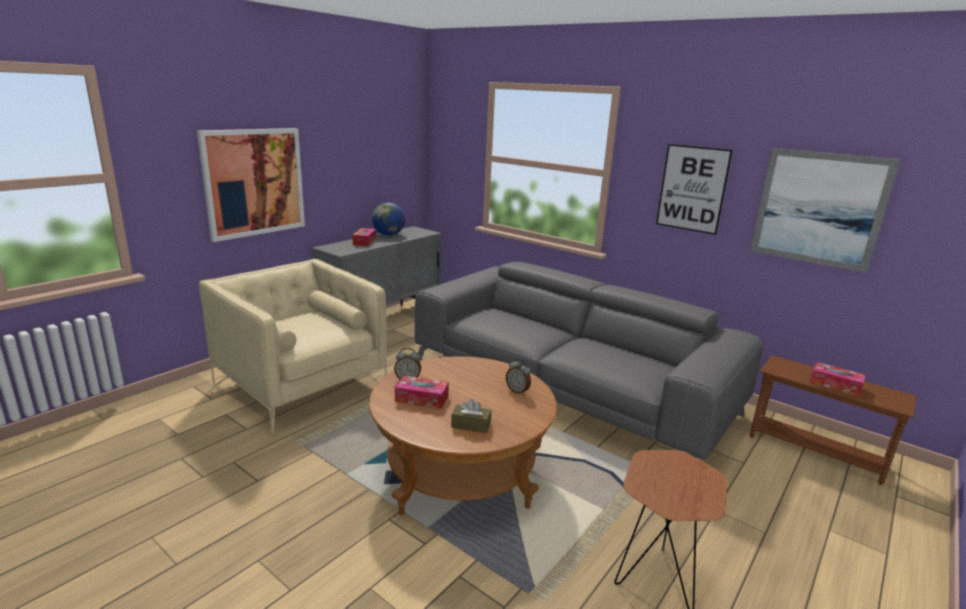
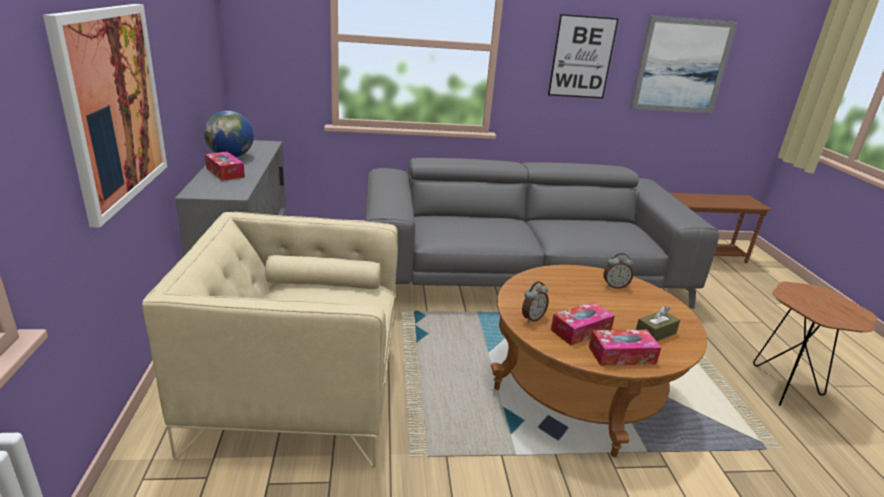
camera: 45 degrees left, 5 degrees up
tissue box [809,362,865,397] -> tissue box moved to [589,330,661,366]

